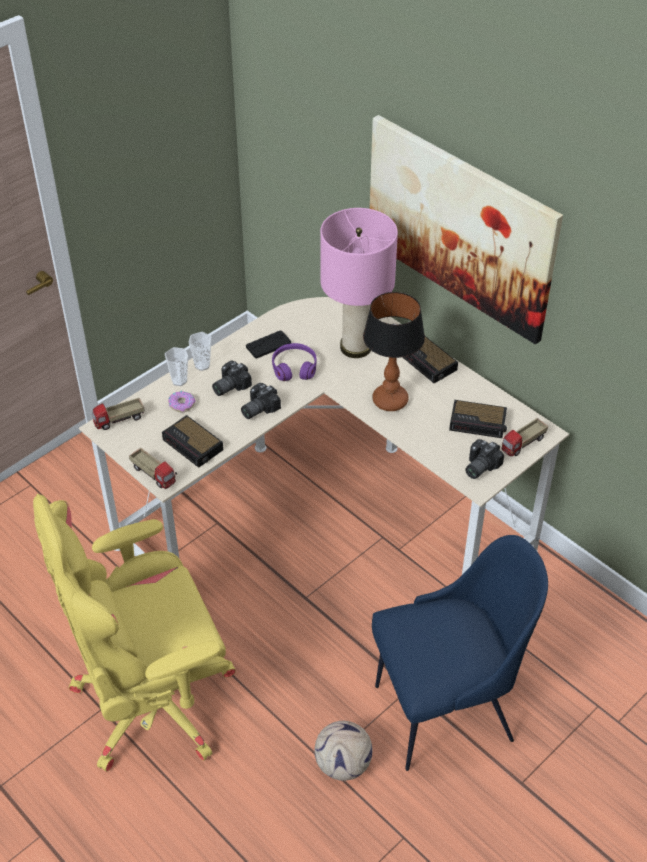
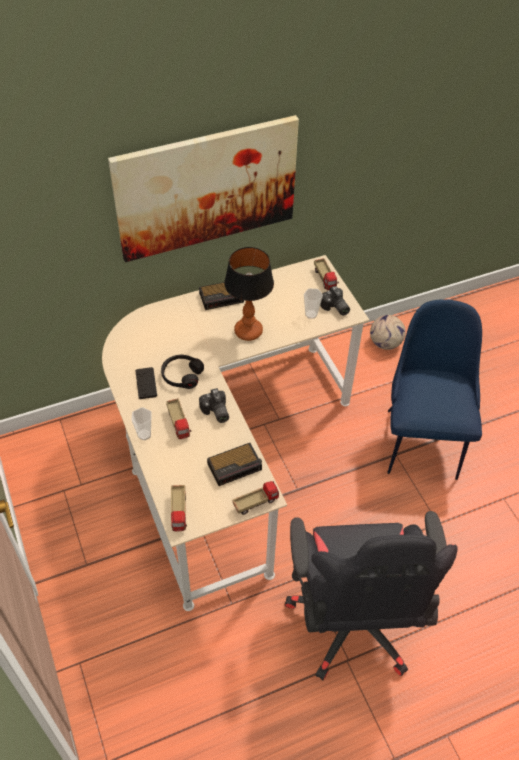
camera: 70 degrees left, 5 degrees up
yellow office chair [33,494,236,772] -> black office chair [285,511,458,680]
cup [165,347,188,386] -> cup moved to [304,289,323,319]
donut [168,391,196,413] -> none
camera [212,361,252,396] -> toy truck [166,398,191,439]
purple headphones [272,343,316,381] -> black headphones [161,355,204,389]
football [314,721,373,781] -> football moved to [370,315,406,350]
pink table lamp [320,208,398,358] -> none
alarm clock [449,400,507,438] -> none

